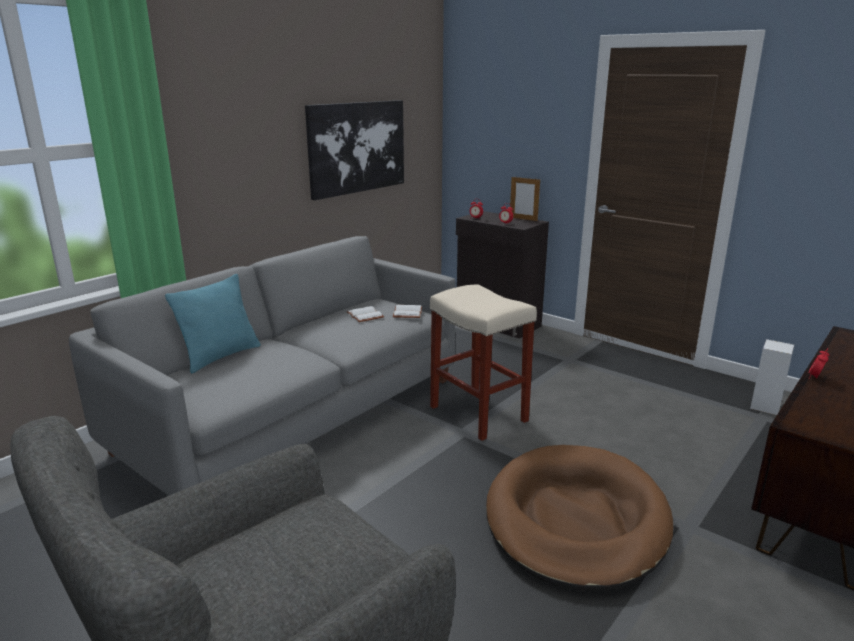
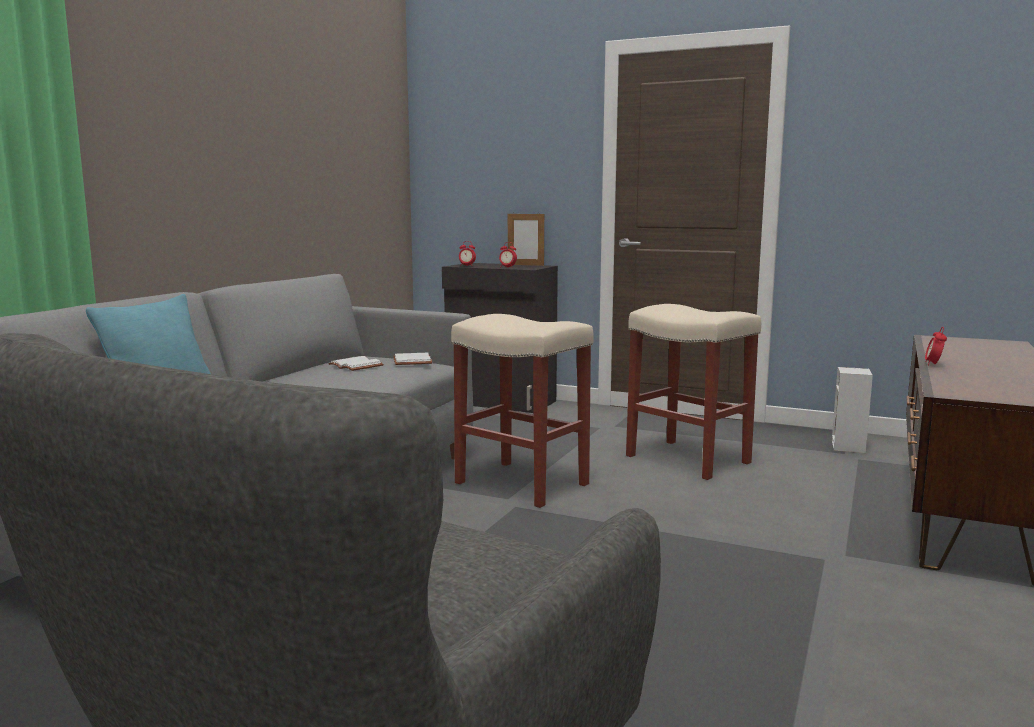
camera: 15 degrees left, 10 degrees down
picture [305,100,404,200] -> none
brown dog bed [486,445,673,591] -> none
none -> beige stool [626,304,761,480]

